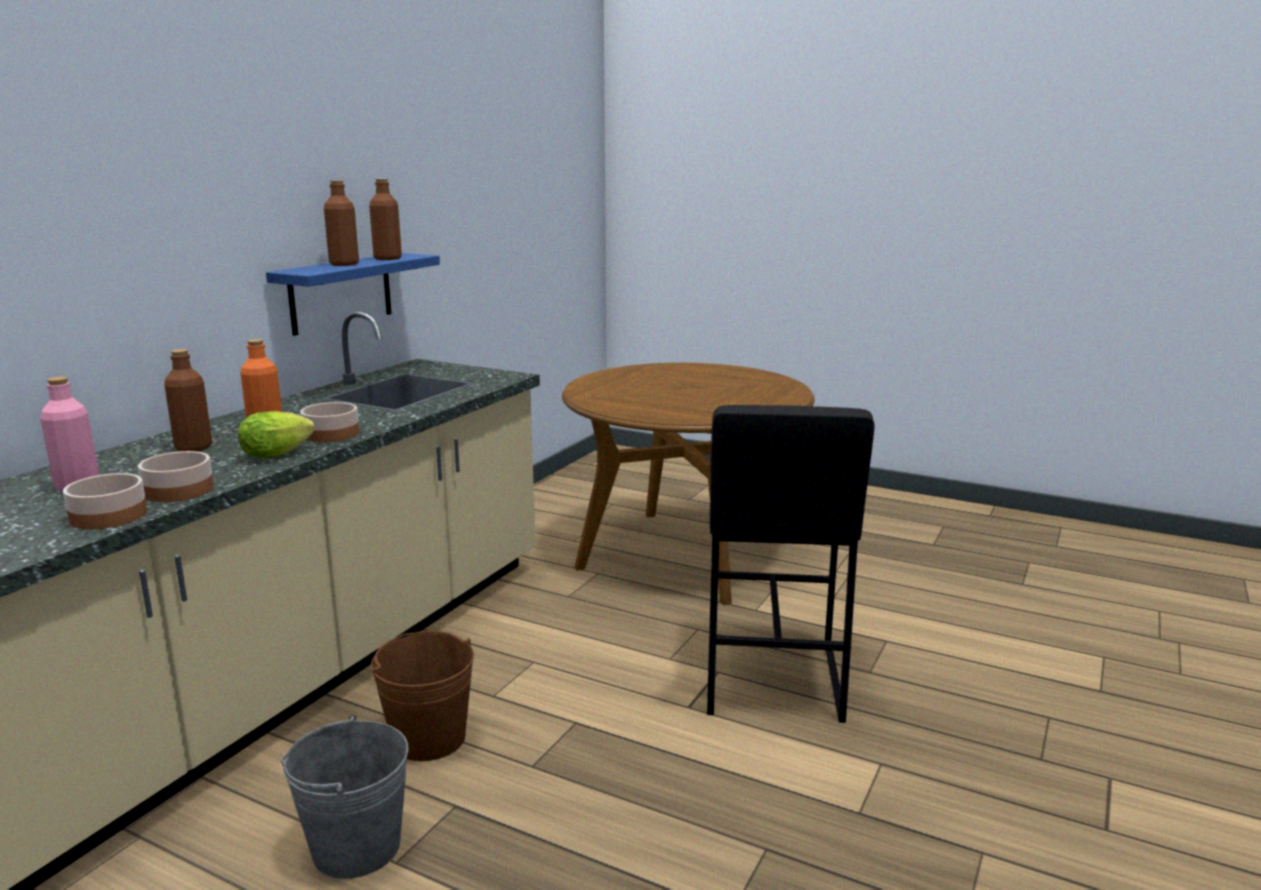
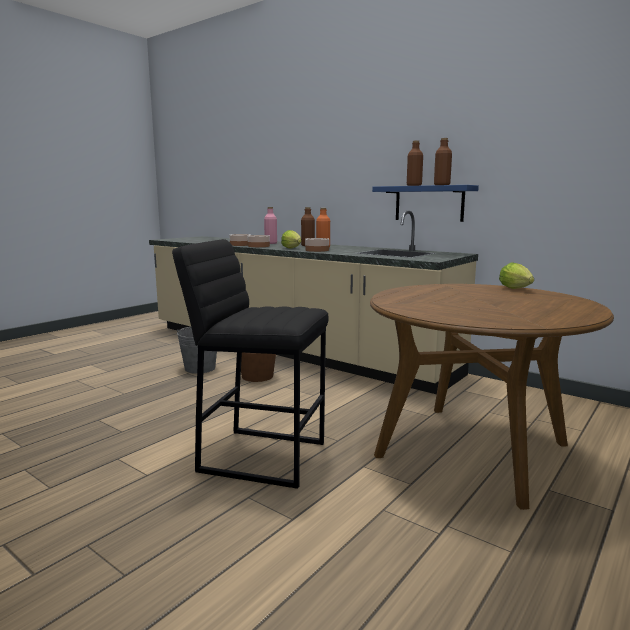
camera: 100 degrees right, 5 degrees down
none -> lettuce [499,263,534,289]

